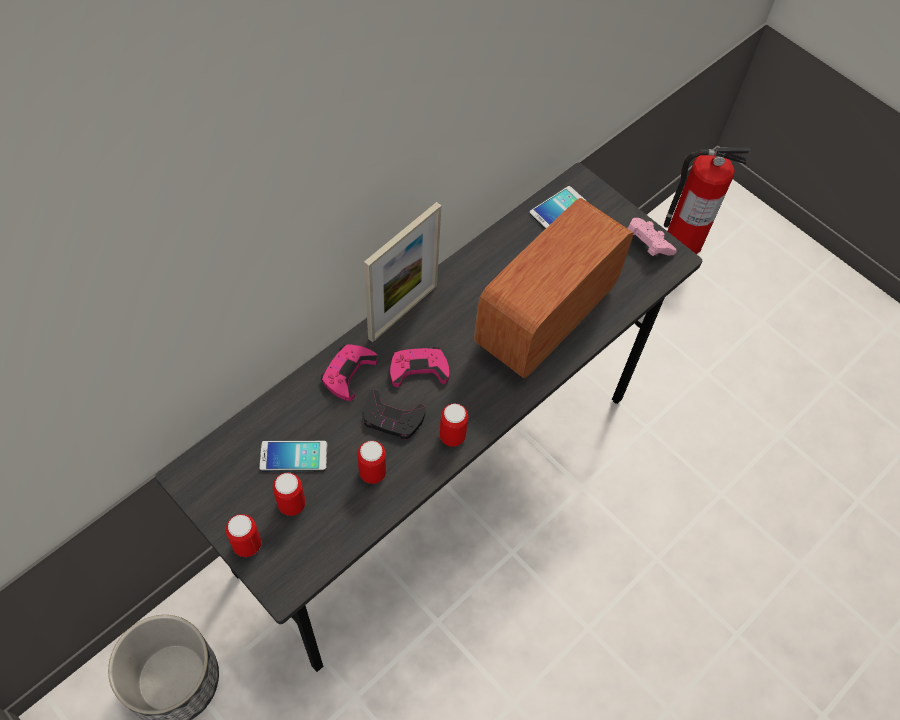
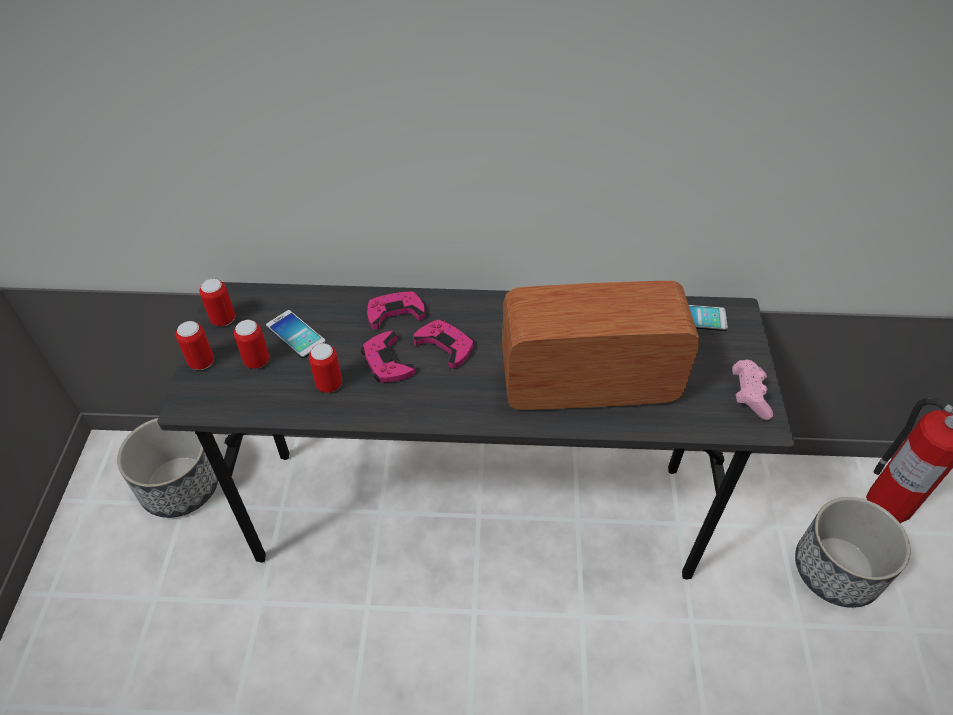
camera: 50 degrees right, 10 degrees down
picture frame [364,202,441,343] -> none
black game controller [364,389,425,439] -> pink game controller [361,331,415,383]
can [439,404,468,447] -> can moved to [199,278,235,326]
none -> planter [795,497,911,608]

